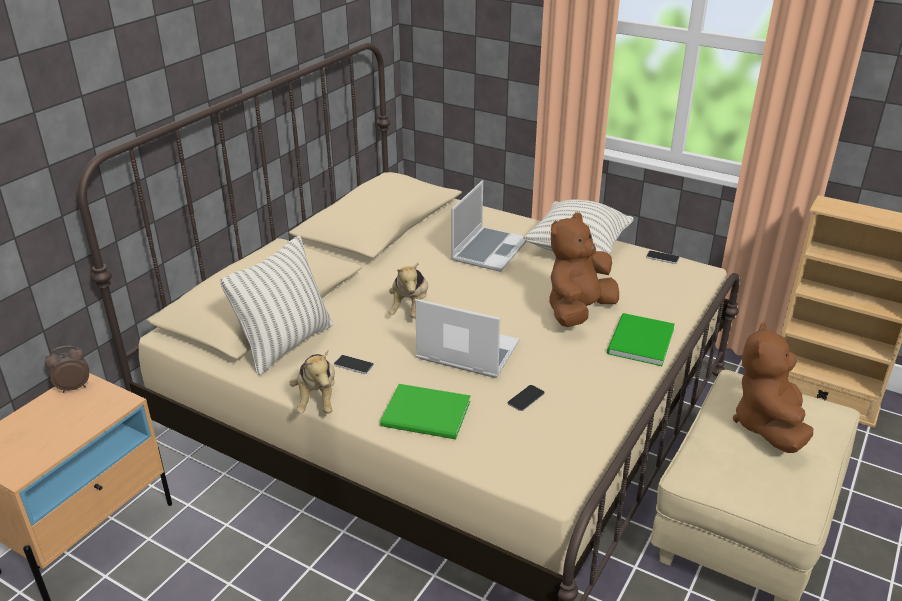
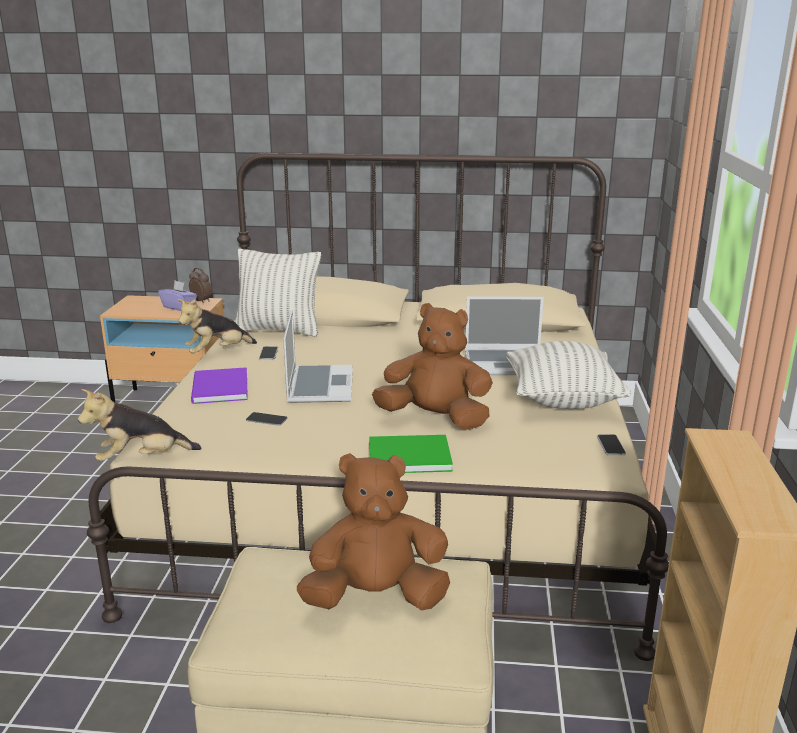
camera: 65 degrees right, 10 degrees down
green book [380,384,470,439] -> purple book [191,367,248,404]
plush toy [389,262,428,318] -> plush toy moved to [78,389,202,461]
none -> purple tissue box [158,281,197,311]

